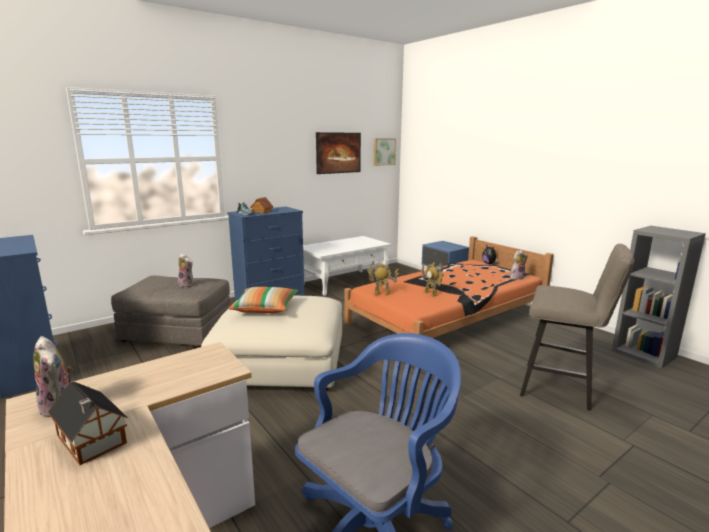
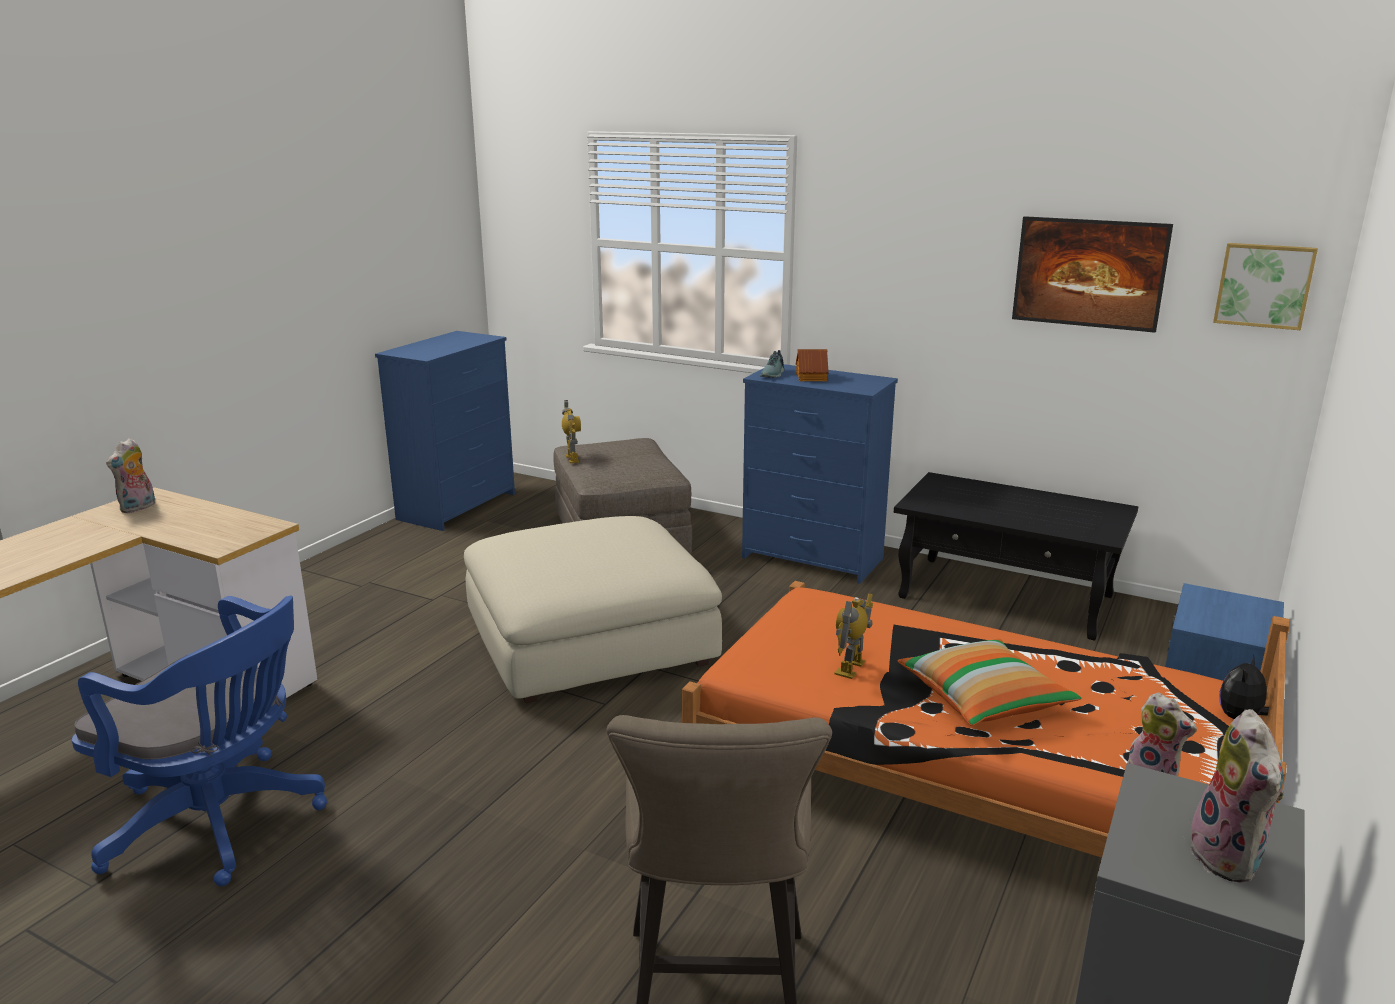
camera: 65 degrees right, 5 degrees up
toy house [48,382,128,465] -> none
plush toy [178,253,193,288] -> plush toy moved to [1190,709,1284,883]
pillow [228,287,298,313] -> pillow moved to [898,638,1081,726]
white coffee table [303,236,391,296] -> black coffee table [894,472,1138,641]
toy robot [367,261,399,295] -> toy robot moved to [562,400,581,463]

